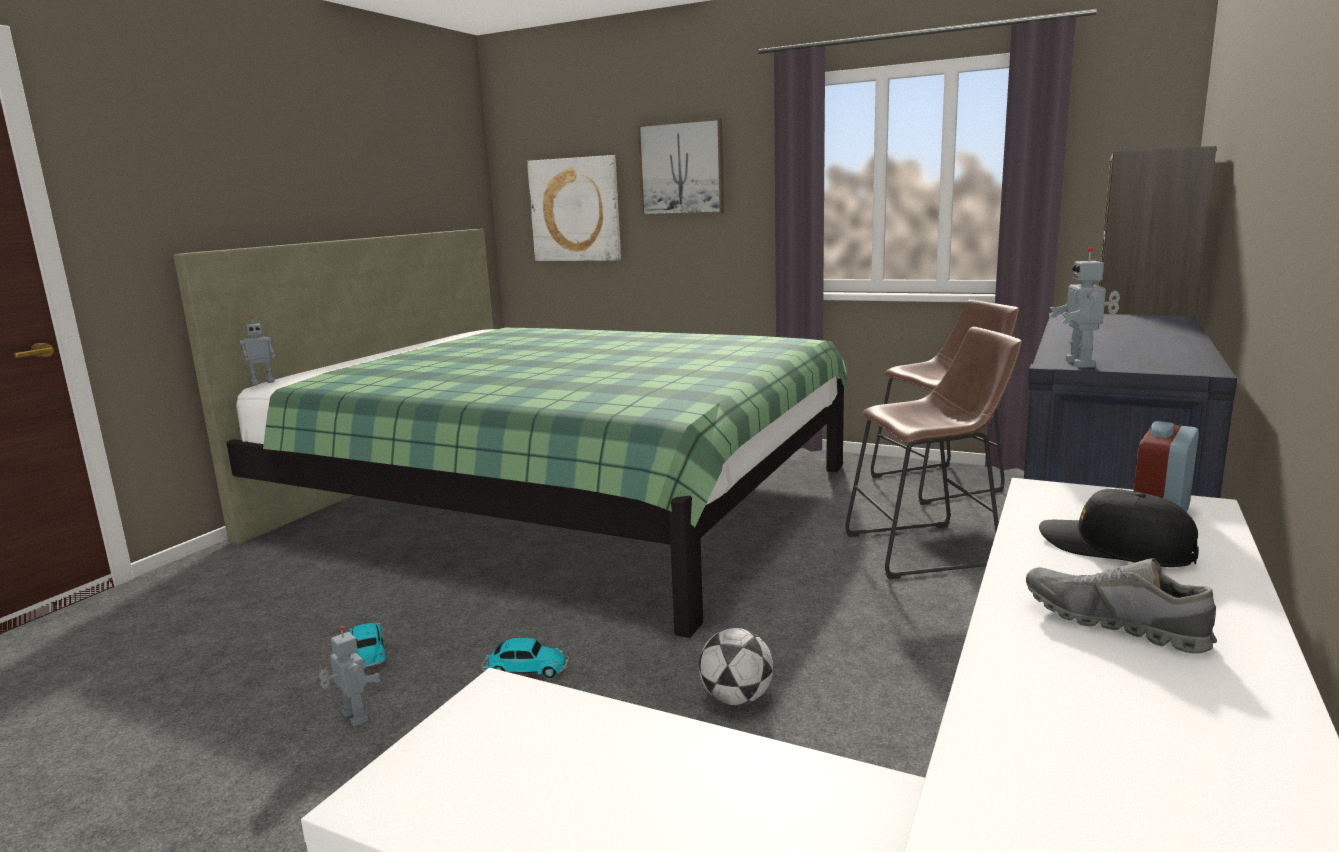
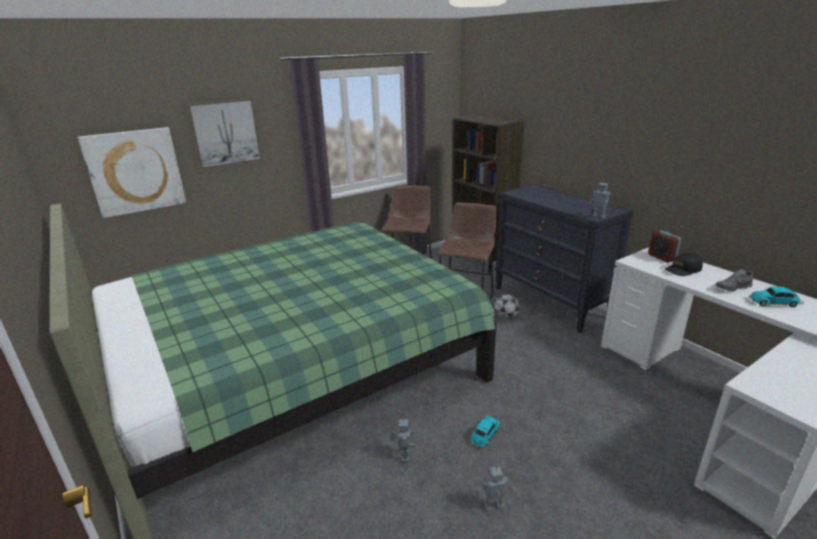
camera: 60 degrees left, 10 degrees up
toy robot [240,316,275,385] -> toy robot moved to [390,417,417,462]
toy car [349,623,385,669] -> toy car moved to [749,287,804,307]
football [699,628,773,705] -> football moved to [494,294,520,319]

